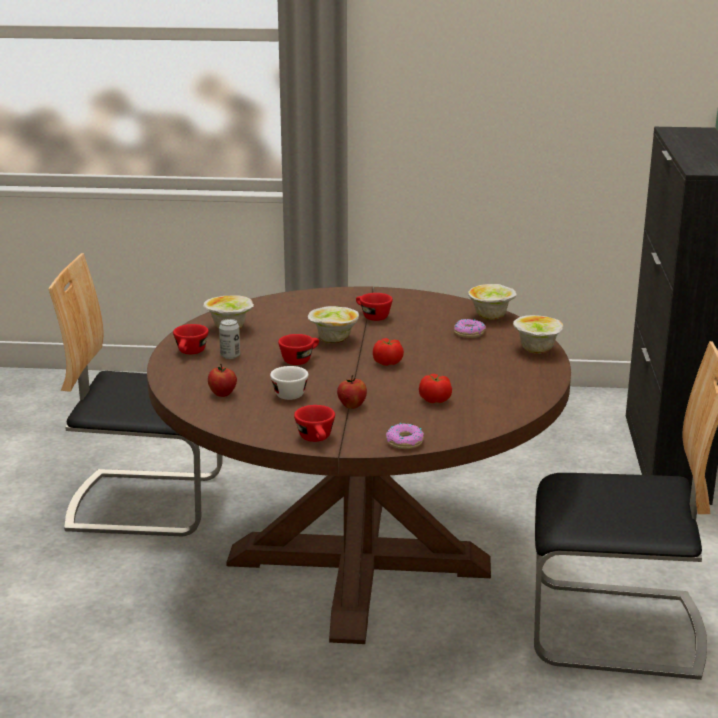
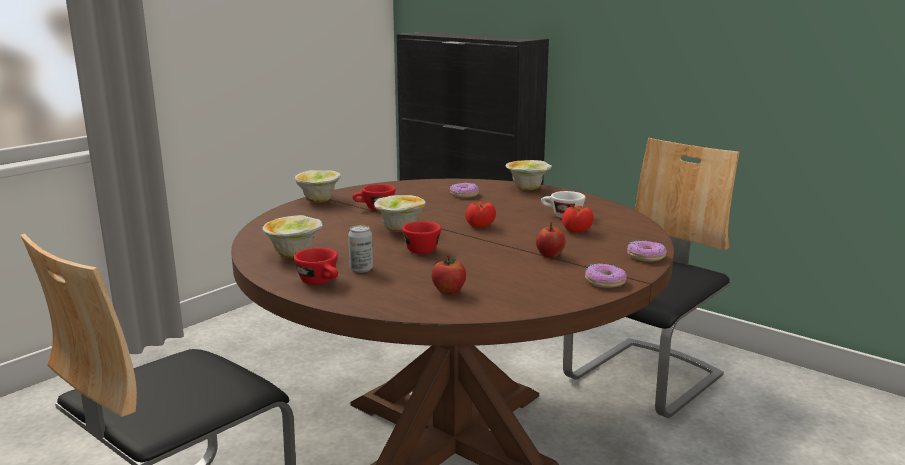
camera: 55 degrees left, 5 degrees down
white cup [270,366,308,400] -> white cup moved to [541,191,585,218]
red cup [294,405,335,442] -> donut [585,263,627,288]
bowl [468,284,517,320] -> bowl moved to [295,170,341,203]

